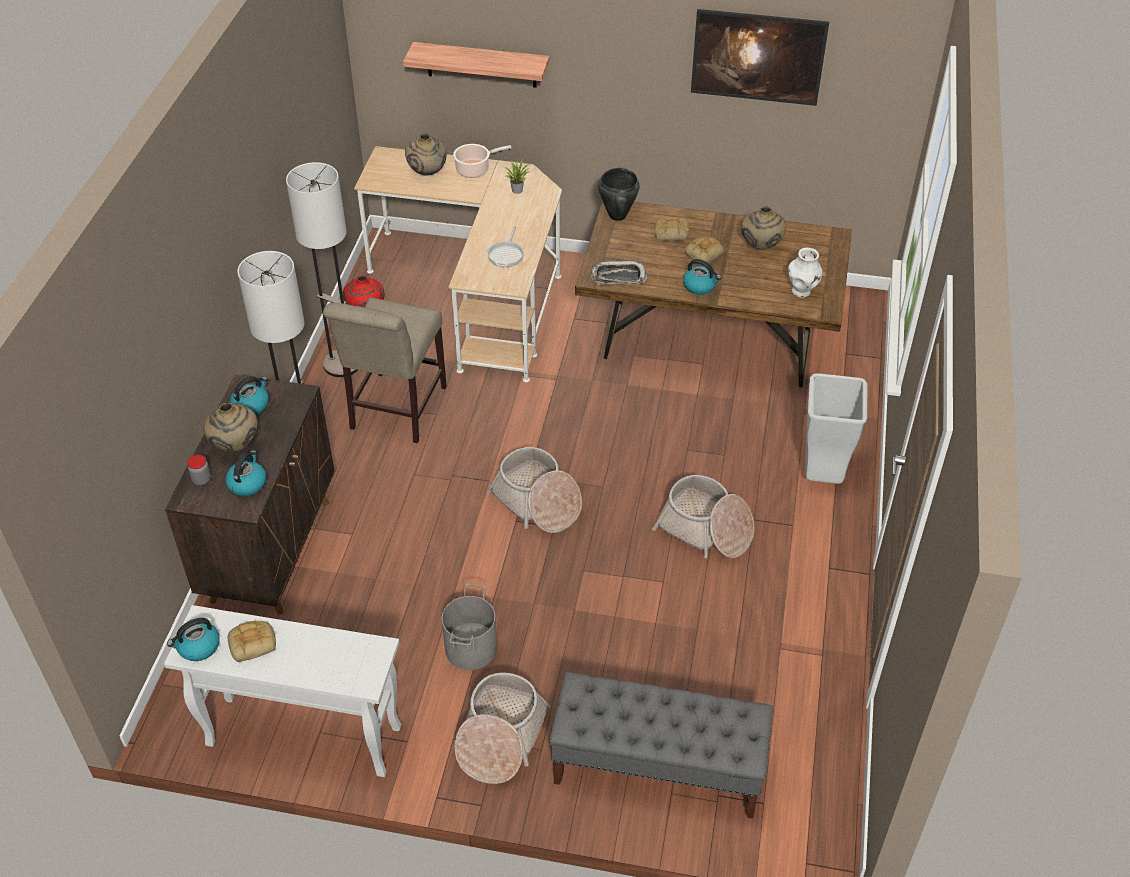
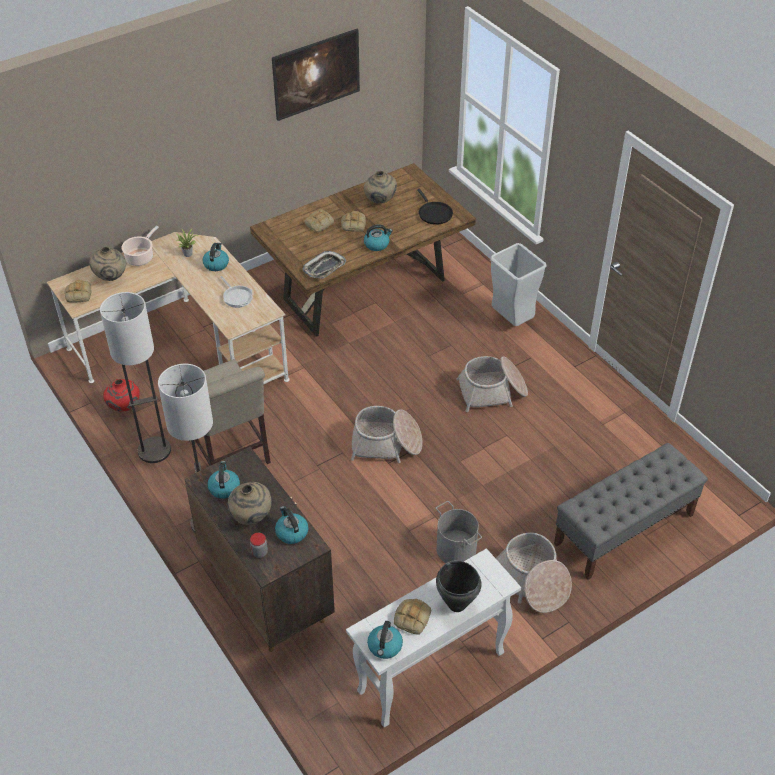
camera: 45 degrees left, 0 degrees up
shelf [403,42,550,88] -> none
black cooking pot [598,168,640,221] -> black cooking pot moved to [436,560,482,612]
white vase [788,248,822,297] -> black frying pan [417,189,453,225]
none -> bread [65,280,91,303]
none -> kettle [203,243,229,271]

